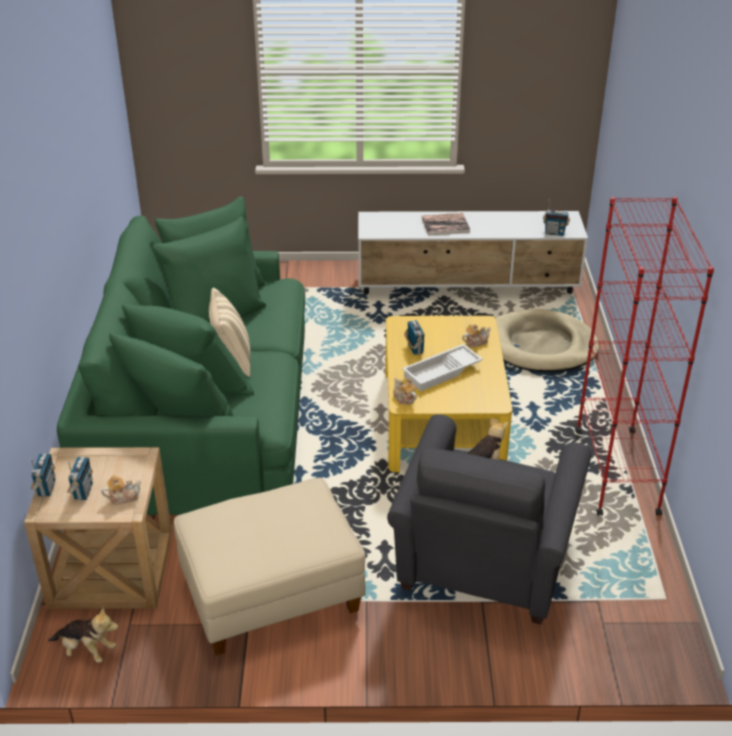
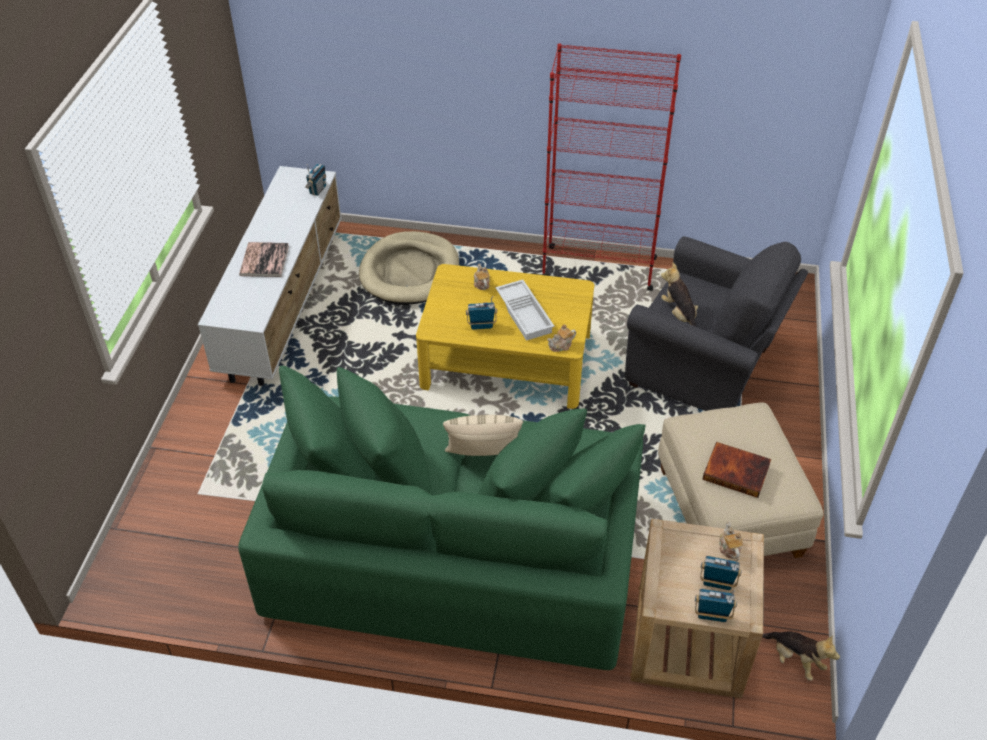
camera: 80 degrees left, 10 degrees up
plush toy [48,607,119,663] -> plush toy turned 105 degrees clockwise [762,631,840,681]
none -> book [702,442,771,498]

